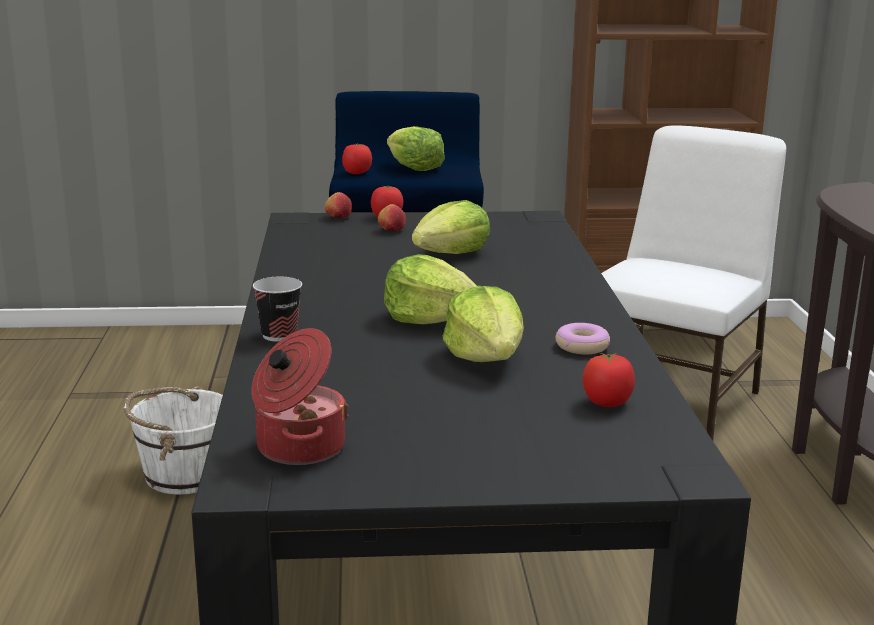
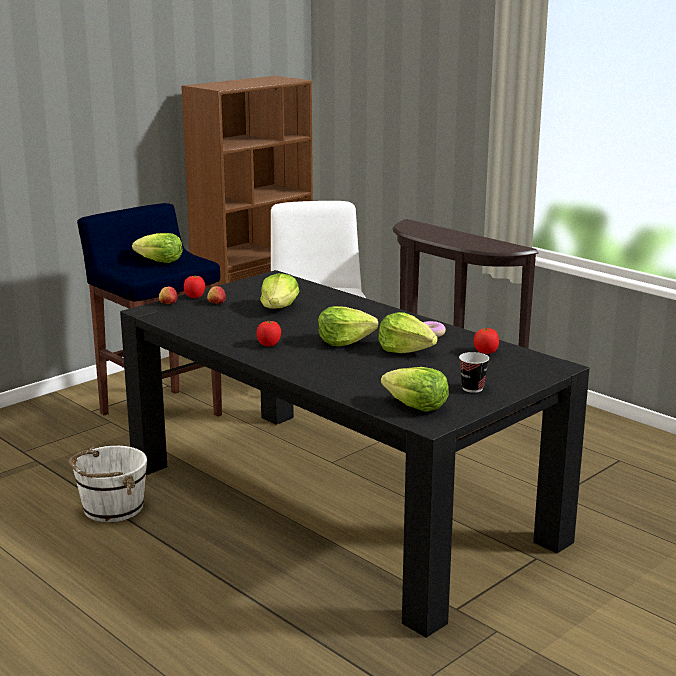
camera: 40 degrees left, 0 degrees up
cooking pot [251,328,349,465] -> lettuce [381,367,449,412]
cup [253,277,302,342] -> cup moved to [459,352,489,393]
tomato [342,143,372,174] -> tomato moved to [257,321,281,347]

